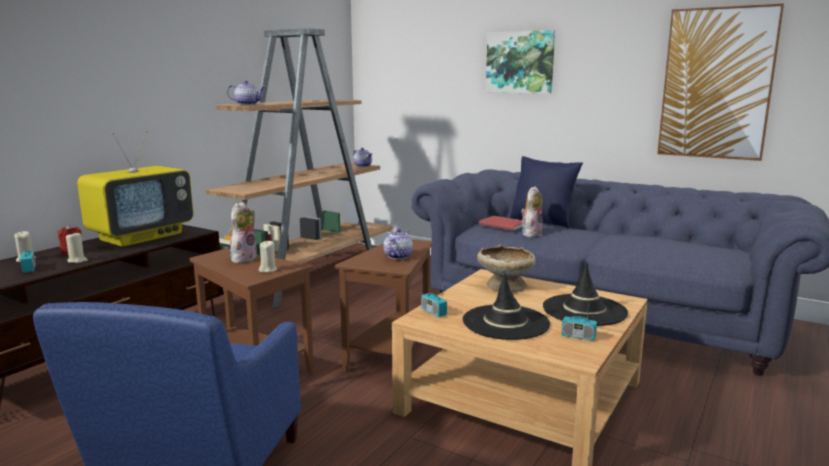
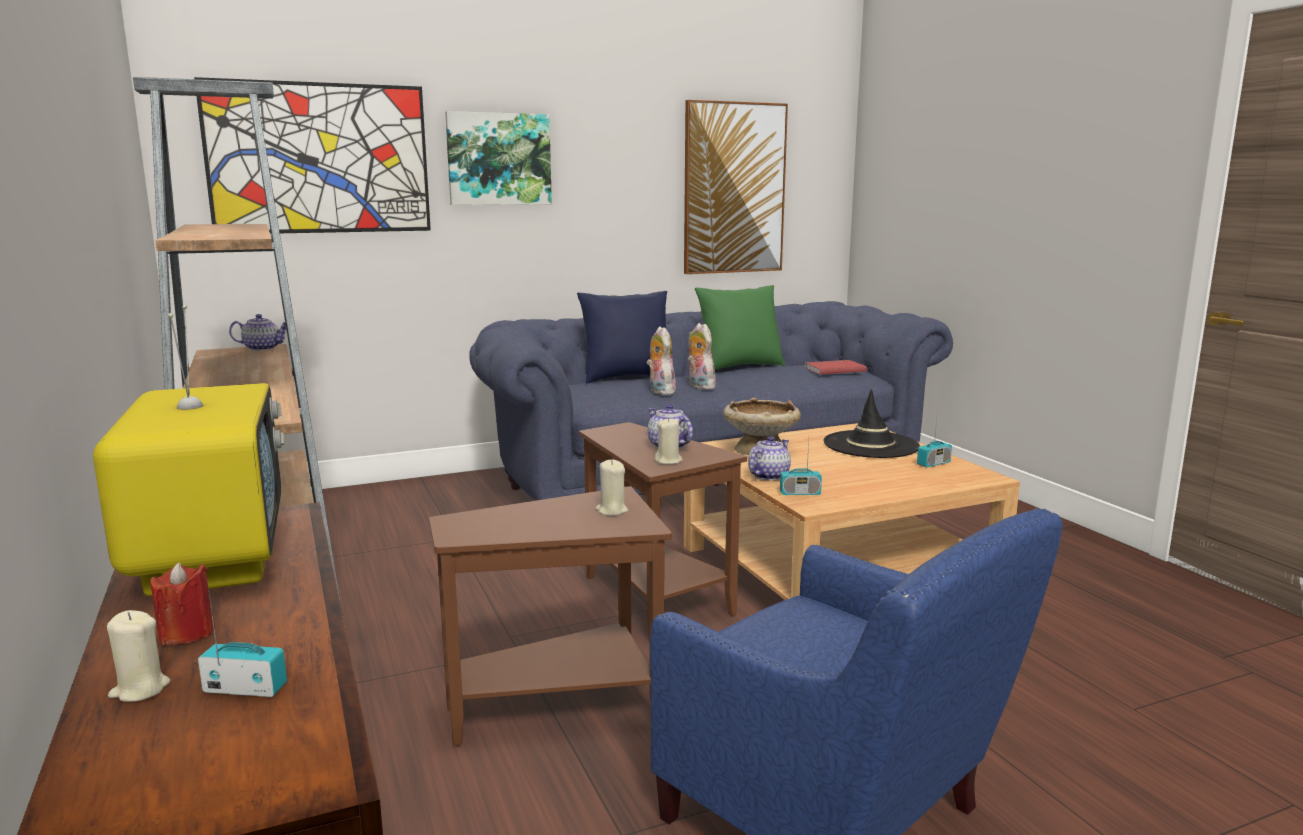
camera: 55 degrees left, 0 degrees up
beige candle [66,232,88,263] -> beige candle moved to [654,417,683,464]
teapot [227,80,265,105] -> teapot moved to [748,436,791,480]
plush toy [230,202,257,263] -> plush toy moved to [688,323,716,389]
black hat [463,273,550,340] -> none
red book [479,216,523,231] -> red book moved to [804,360,867,375]
none -> picture [194,77,431,234]
none -> green pillow [695,285,785,370]

